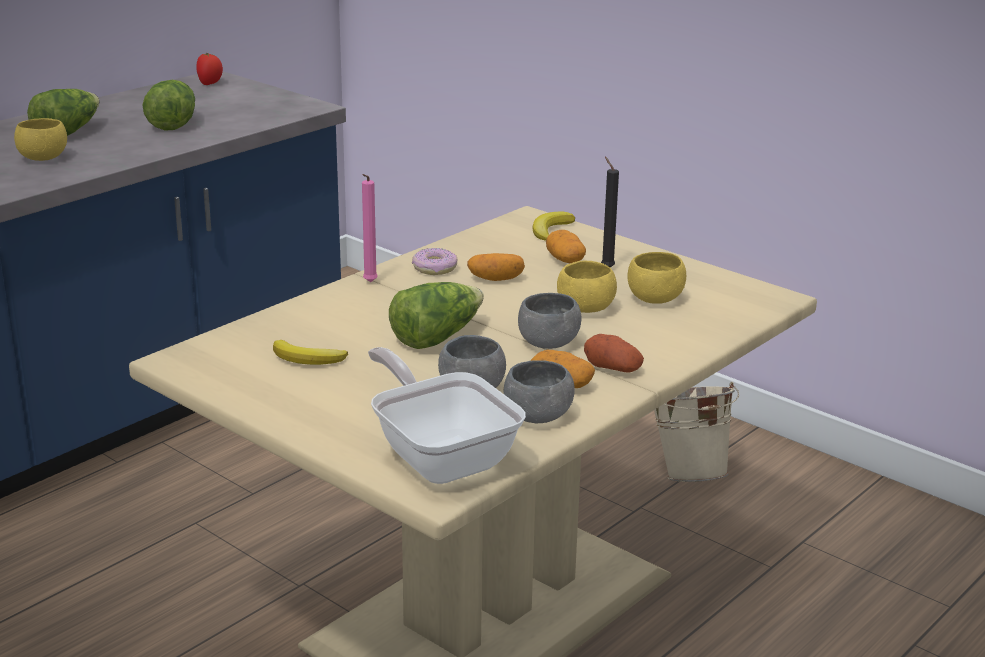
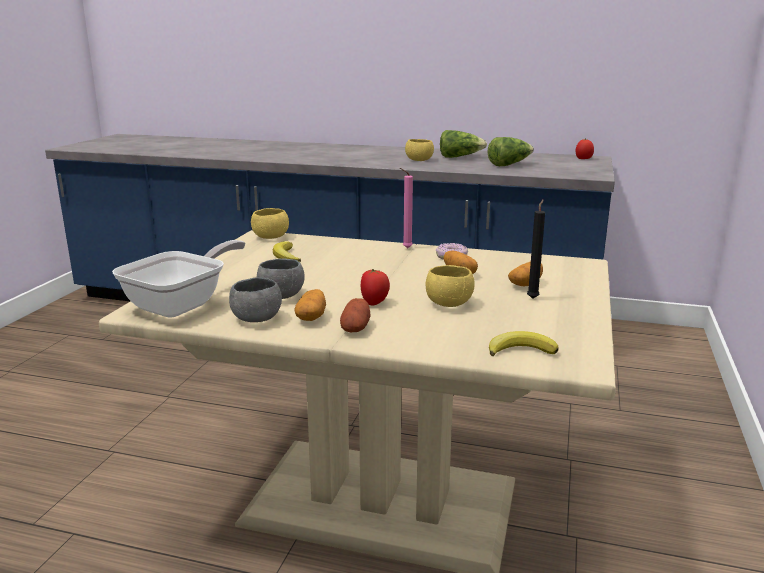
camera: 65 degrees right, 5 degrees down
lettuce [389,282,484,349] -> none
grey bowl [518,293,581,349] -> tomato [361,269,390,305]
banana [532,211,575,241] -> banana moved to [489,331,558,356]
yellow bowl [627,252,686,304] -> yellow bowl moved to [251,208,289,239]
beige bucket [654,382,739,482] -> none

